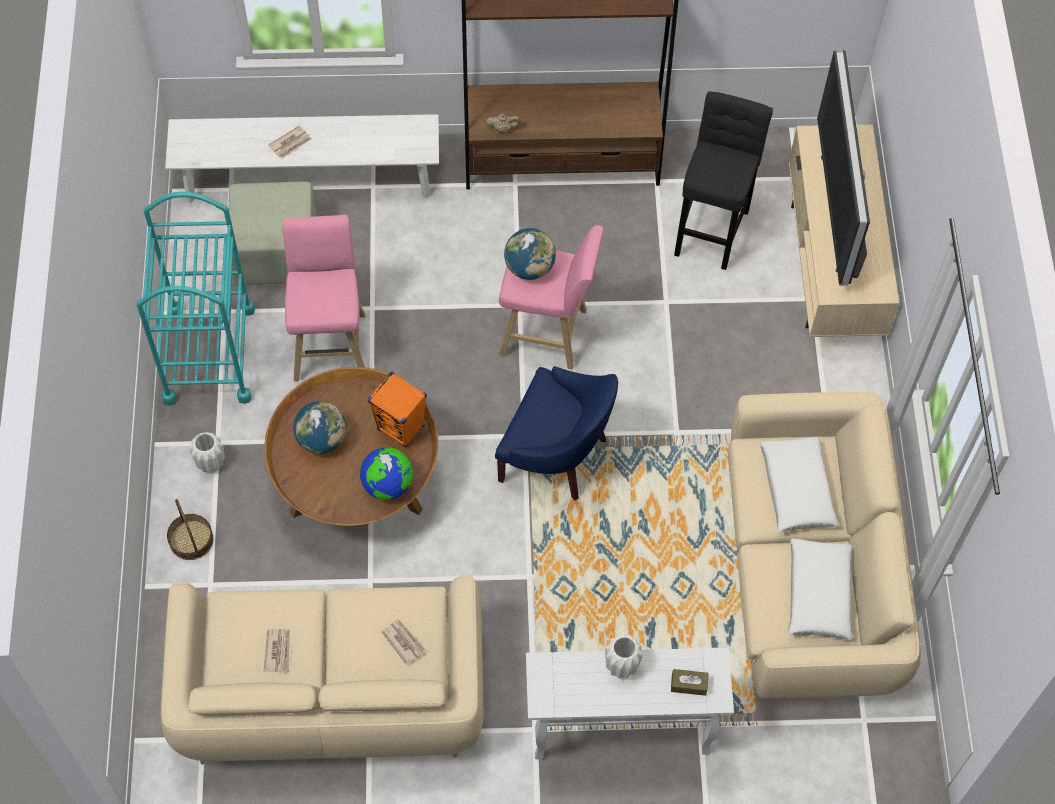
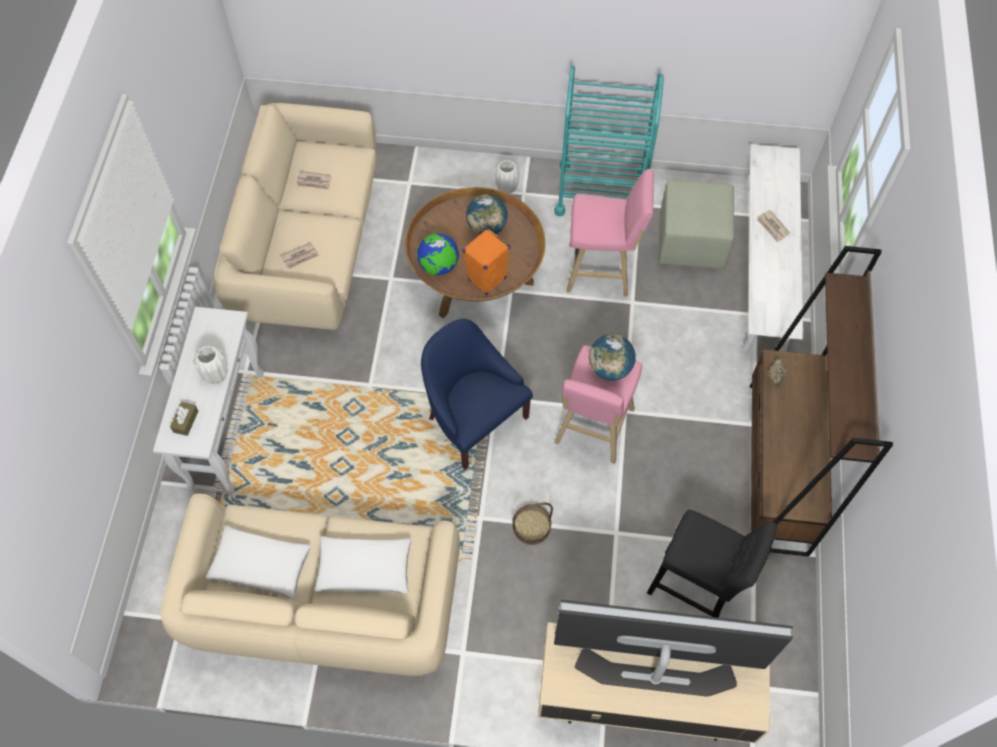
camera: 100 degrees right, 0 degrees up
basket [167,499,213,560] -> basket moved to [512,503,553,545]
blue armchair [495,366,618,501] -> blue armchair turned 105 degrees clockwise [421,319,533,470]

